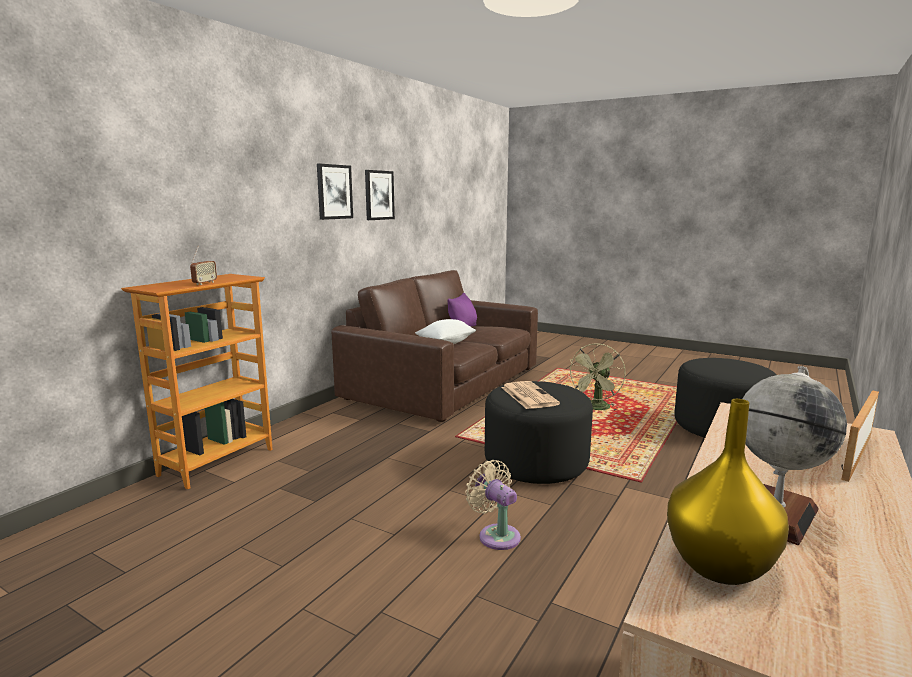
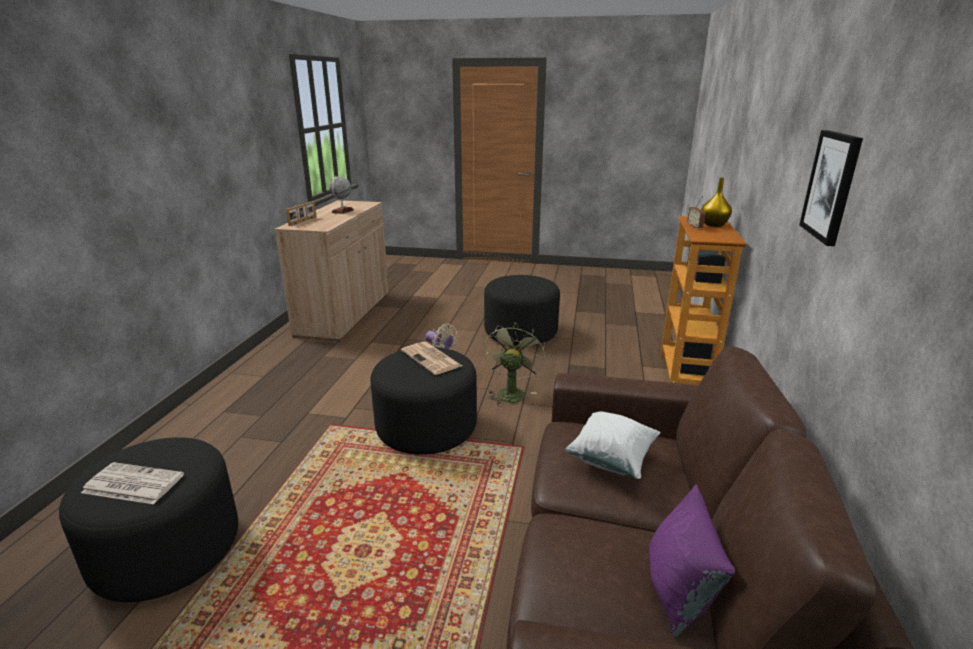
camera: 160 degrees right, 10 degrees up
picture [365,170,395,220] -> none
green fan [568,343,626,411] -> green fan moved to [483,325,545,406]
yellow vase [667,399,789,585] -> yellow vase moved to [701,178,732,227]
none -> newspaper [81,462,184,504]
none -> black ottoman [484,275,560,346]

